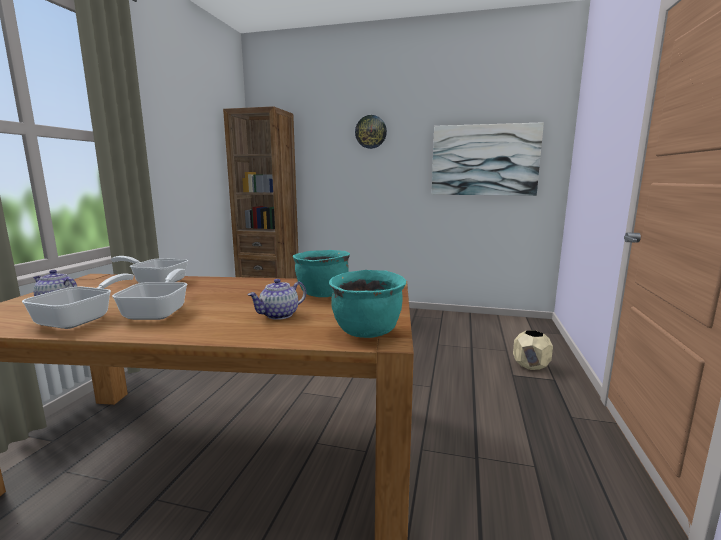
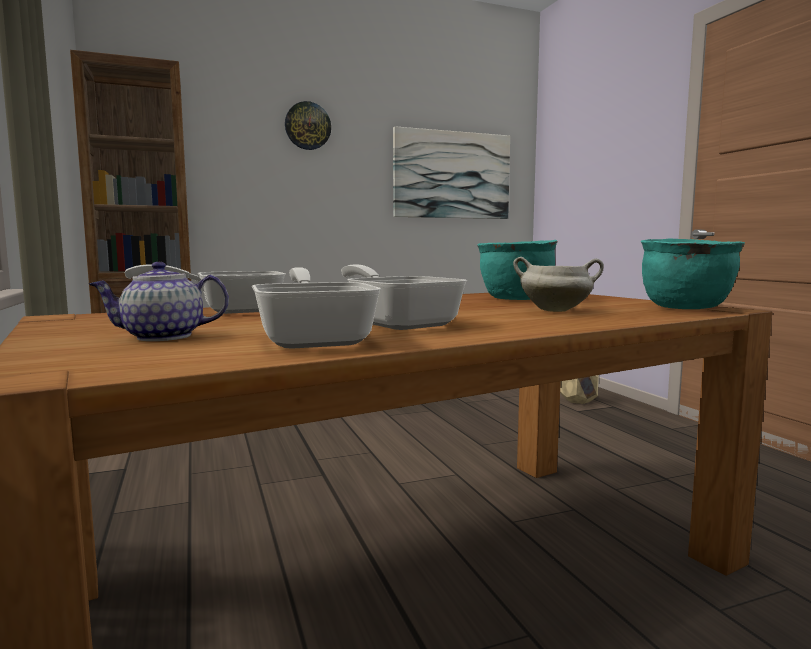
camera: 35 degrees left, 5 degrees down
teapot [247,279,306,320] -> white cooking pot [513,257,604,312]

